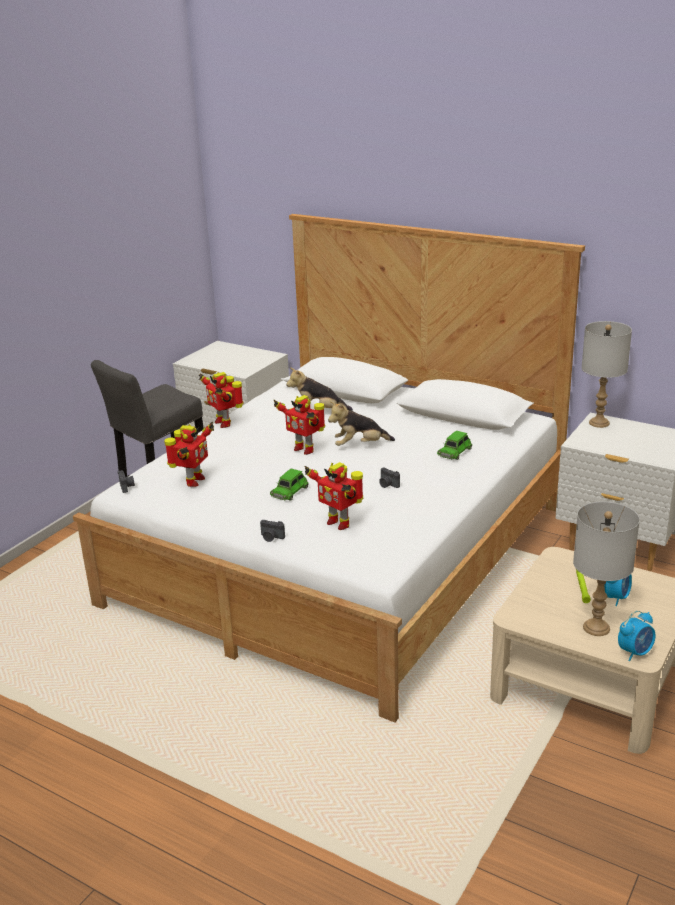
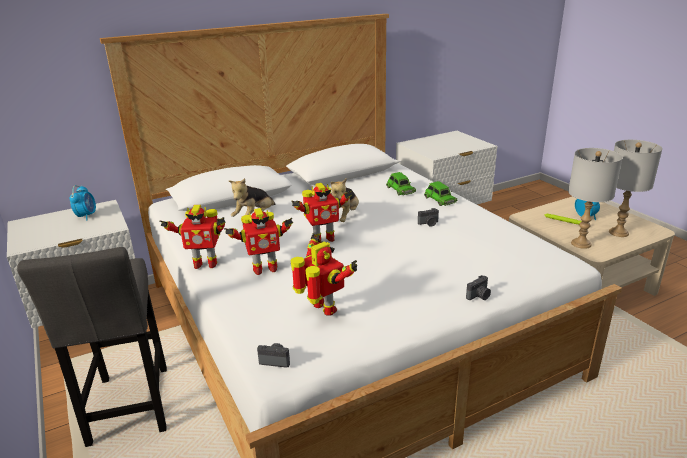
camera: 60 degrees left, 0 degrees up
green toy car [270,469,309,501] -> green toy car moved to [424,181,457,206]
toy robot [304,462,363,530] -> toy robot moved to [224,208,293,275]
grey table lamp [582,321,632,428] -> grey table lamp moved to [568,148,623,249]
alarm clock [618,611,656,661] -> alarm clock moved to [70,185,96,221]

